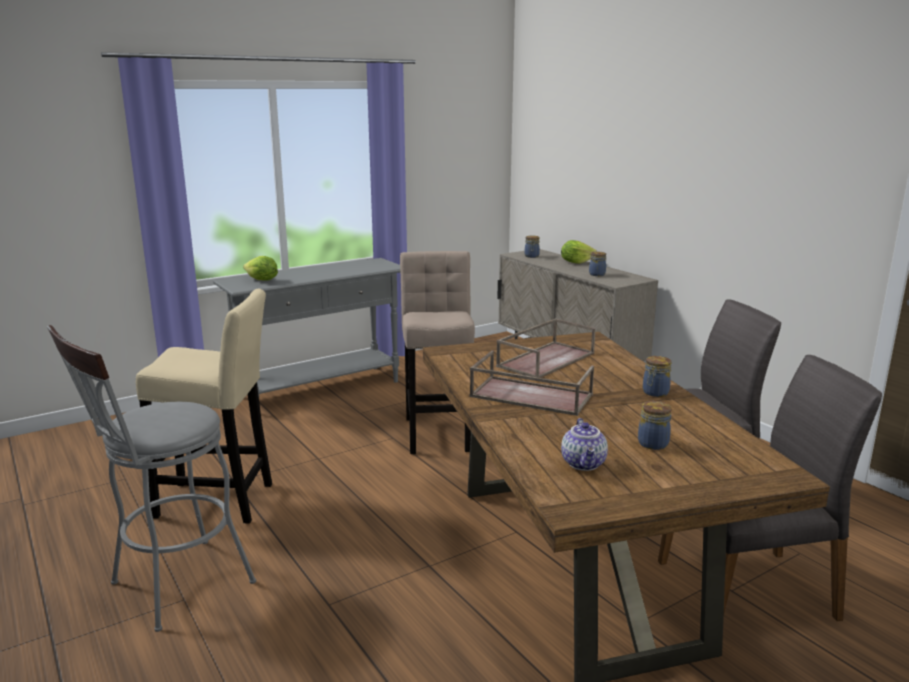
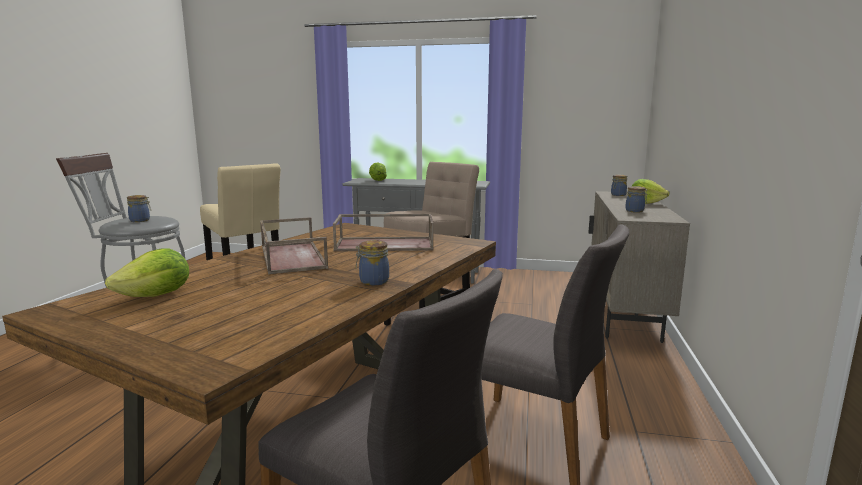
camera: 45 degrees right, 5 degrees down
teapot [561,418,608,471] -> lettuce [105,248,189,297]
jar [638,401,672,450] -> jar moved to [127,195,151,222]

